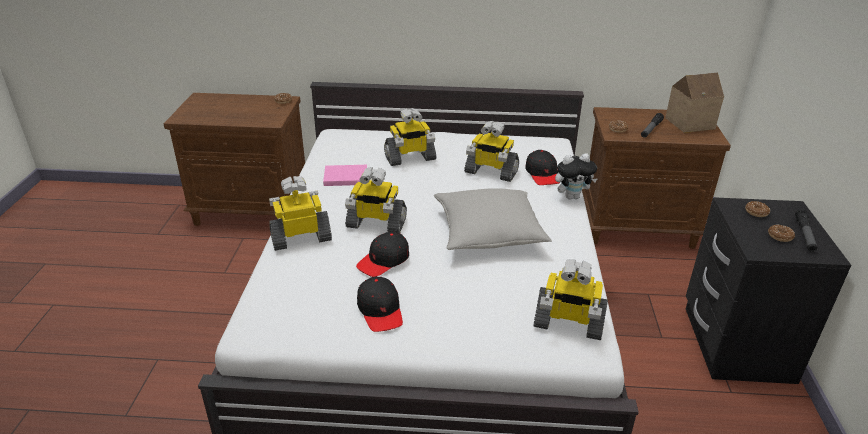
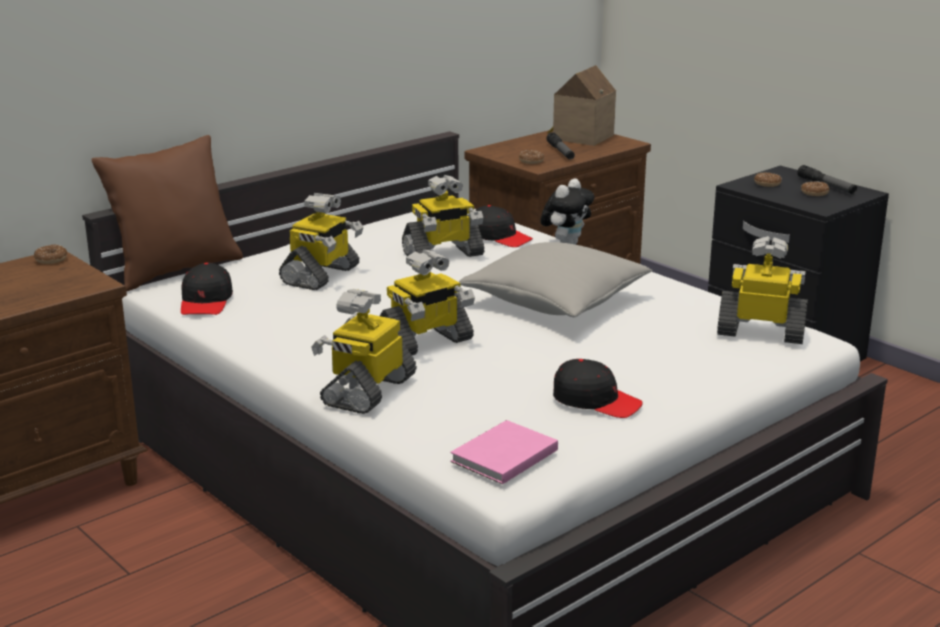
camera: 45 degrees left, 10 degrees down
pink book [323,165,367,186] -> pink book moved to [450,420,558,484]
black cap [356,232,409,277] -> black cap moved to [181,263,233,315]
toy robot [533,259,608,340] -> toy robot turned 135 degrees counterclockwise [717,236,808,344]
none -> brown pillow [92,135,243,291]

